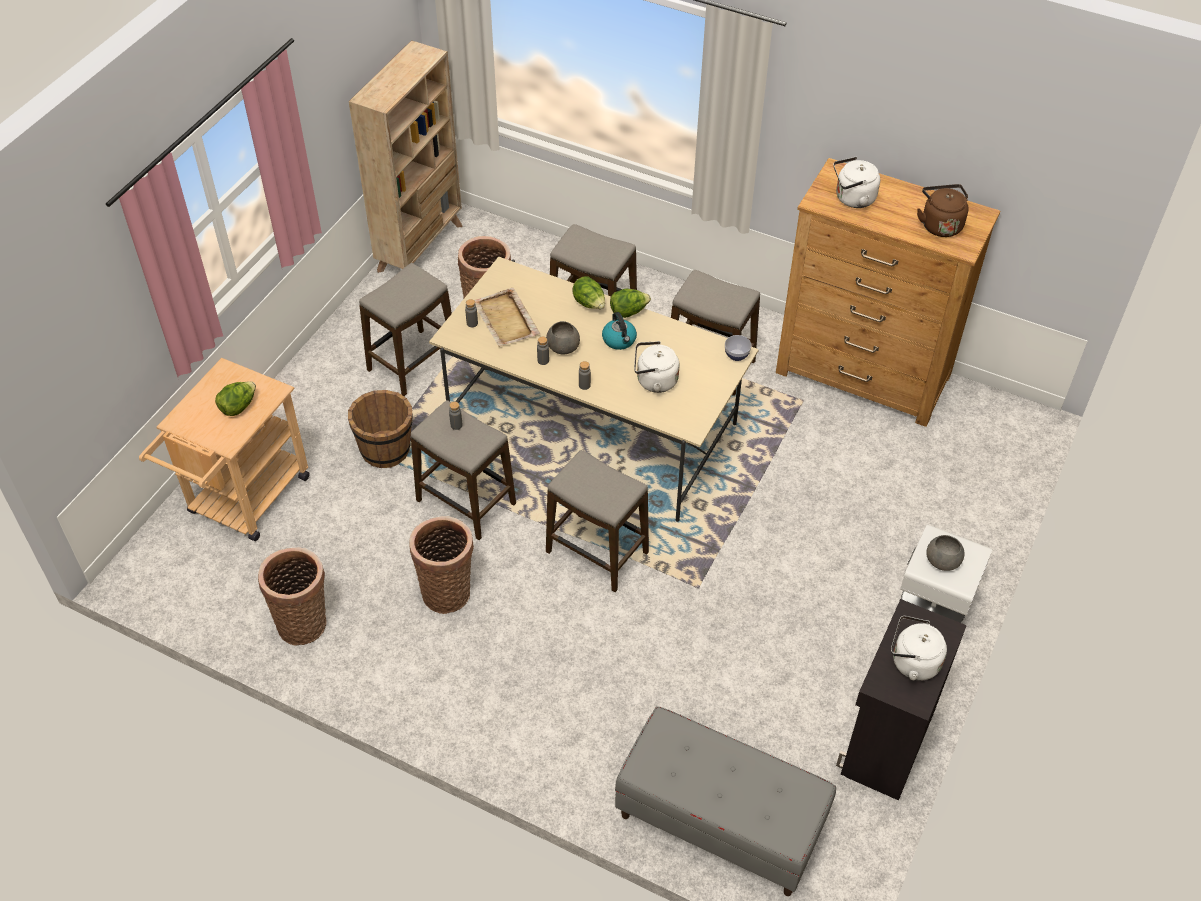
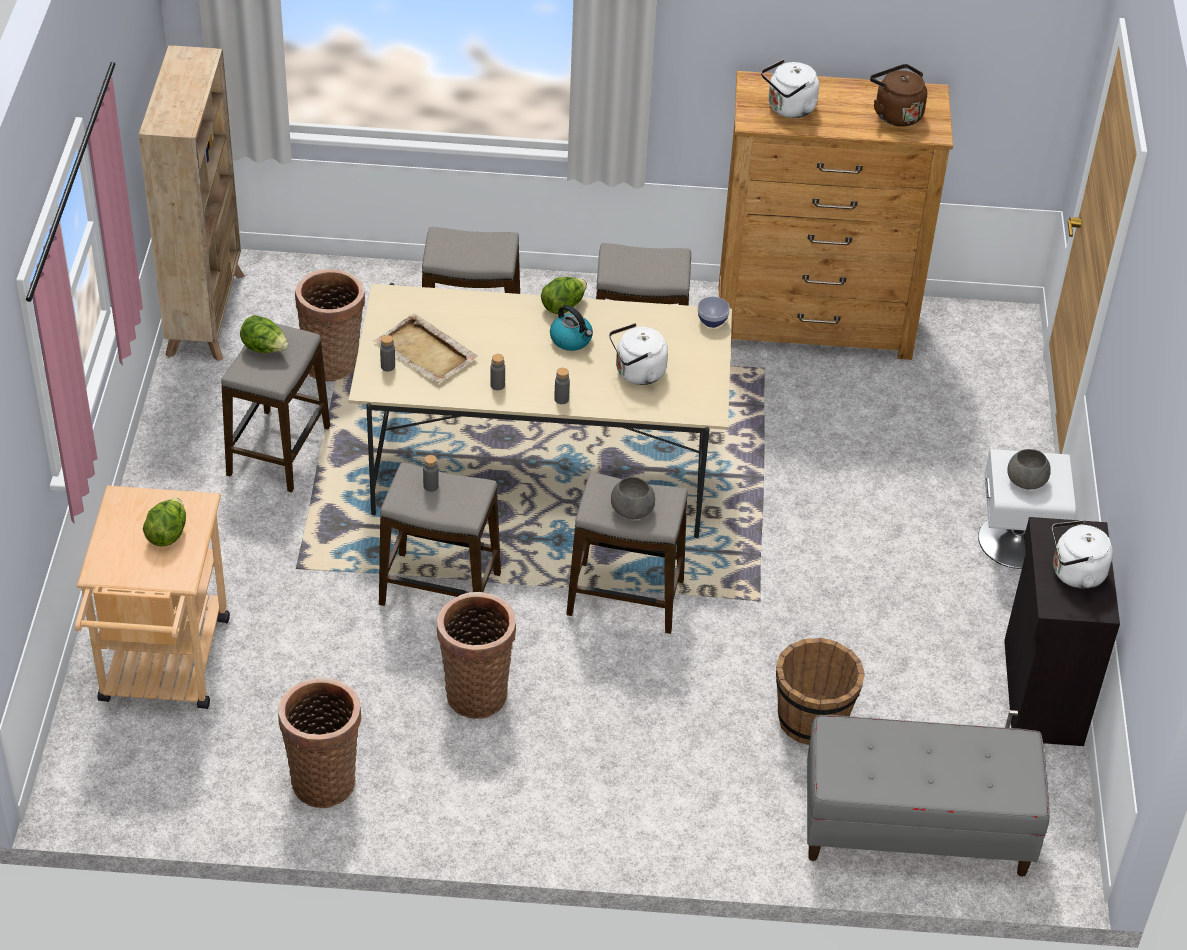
camera: 25 degrees left, 5 degrees down
brown bucket [348,390,413,468] -> brown bucket moved to [776,638,865,745]
grey bowl [546,321,580,355] -> grey bowl moved to [611,477,655,519]
lettuce [573,276,605,309] -> lettuce moved to [240,315,289,353]

